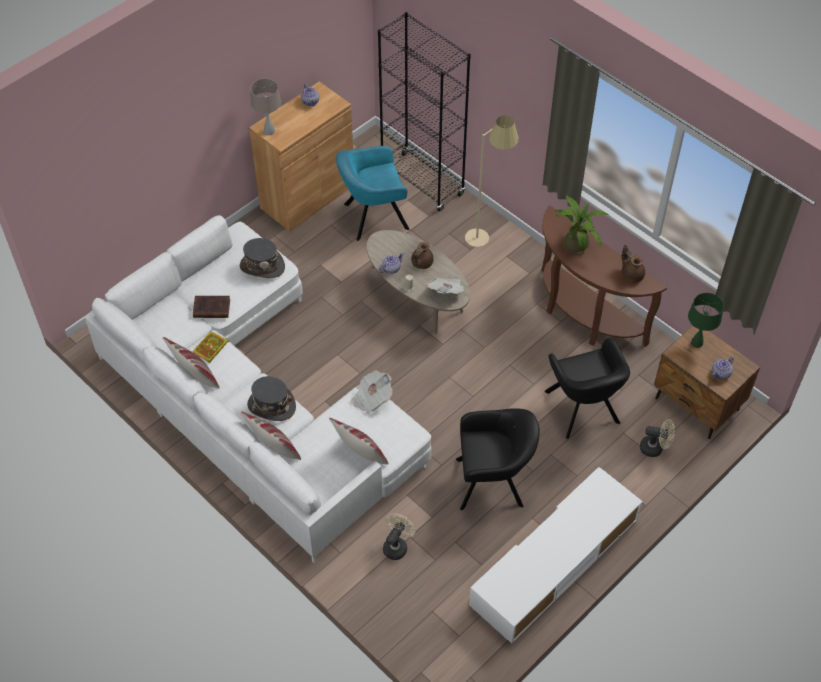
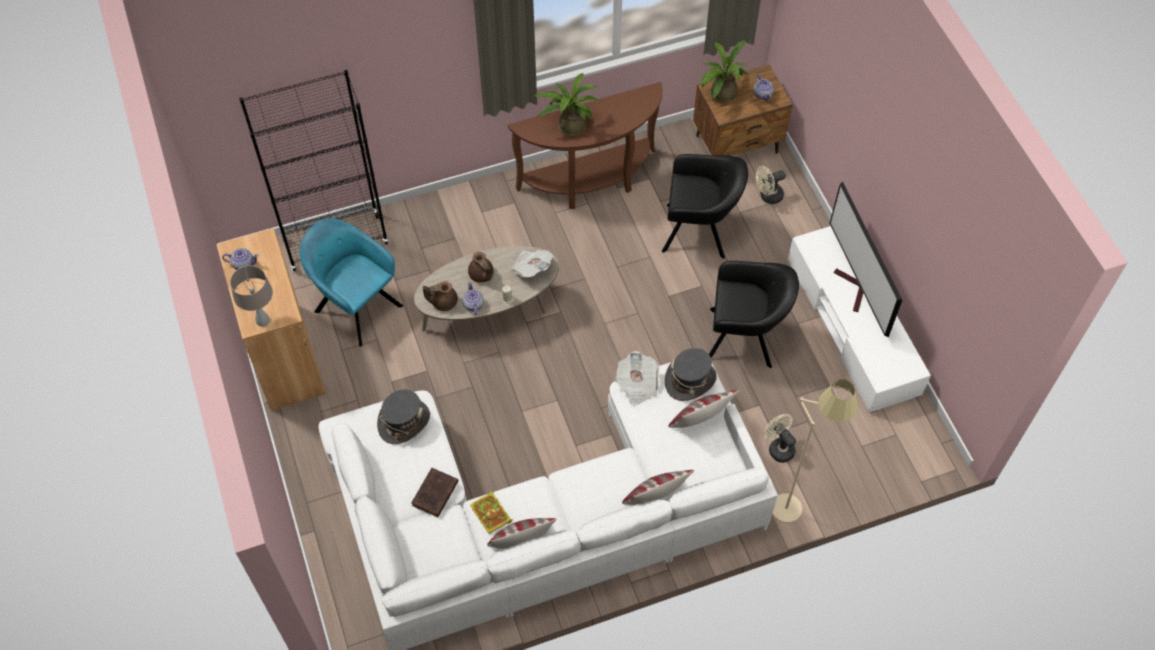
camera: 65 degrees left, 5 degrees up
grey hat [247,376,296,421] -> grey hat moved to [665,348,717,401]
turquoise armchair [336,146,409,241] -> turquoise armchair turned 120 degrees clockwise [299,219,403,347]
black armchair [456,408,540,510] -> black armchair turned 75 degrees clockwise [709,261,799,368]
beige floor lamp [465,116,518,247] -> beige floor lamp moved to [772,379,858,522]
brown teapot [621,245,645,283] -> brown teapot moved to [423,281,458,311]
beige fan [640,419,675,457] -> beige fan turned 150 degrees counterclockwise [756,166,786,204]
green table lamp [688,293,724,348] -> potted plant [701,40,749,103]
none -> television [829,181,902,337]

